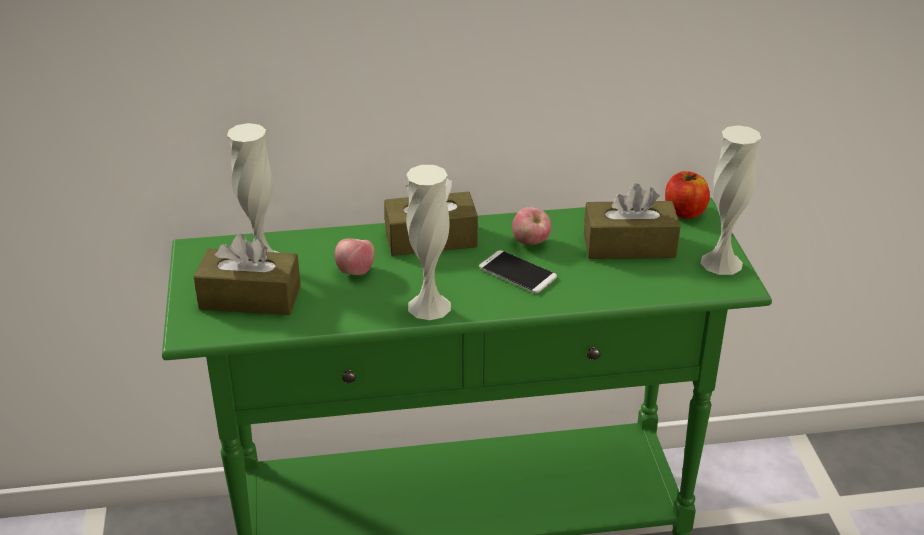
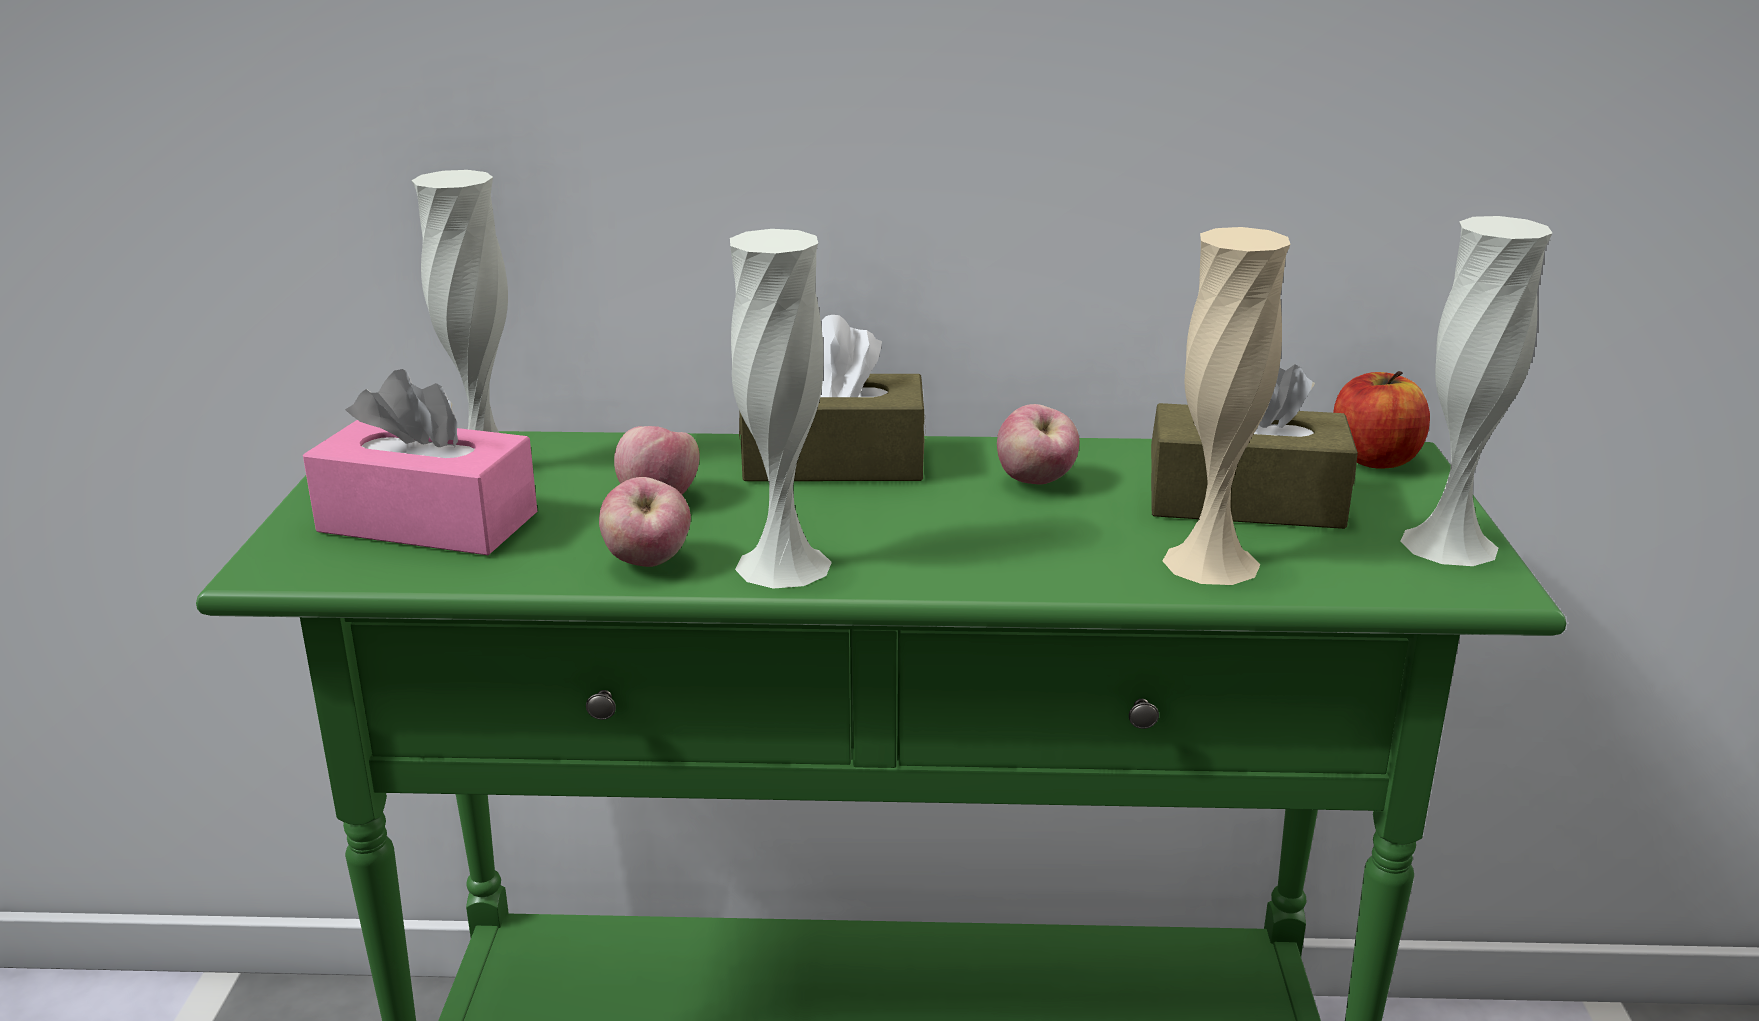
camera: 10 degrees right, 10 degrees down
brown tissue box [194,234,301,315] -> pink tissue box [303,369,537,555]
phone [479,250,557,293] -> none
none -> apple [599,477,691,567]
none -> beige vase [1163,227,1291,585]

